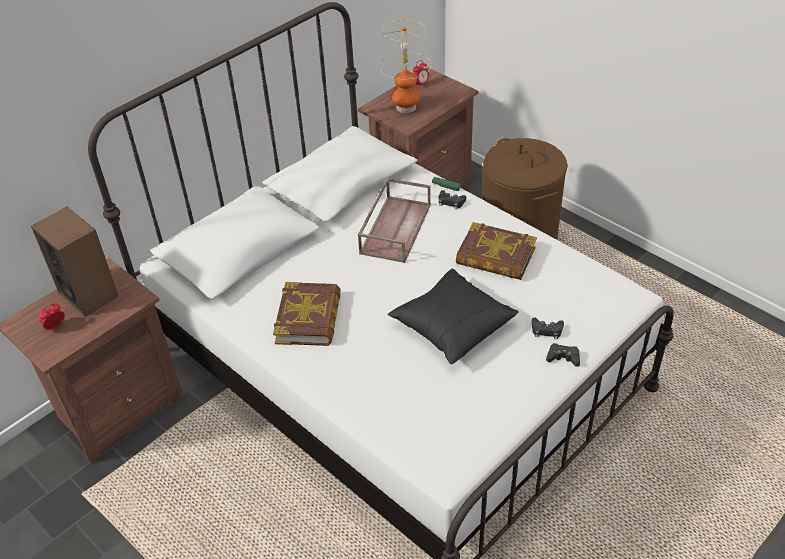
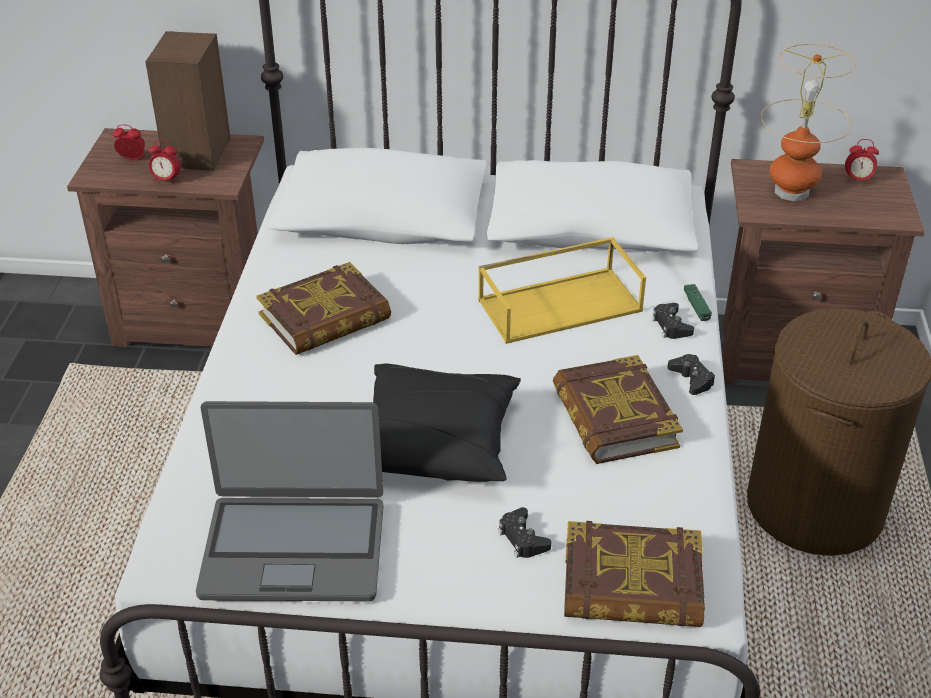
camera: 50 degrees right, 5 degrees down
brown tray [358,178,431,263] -> yellow tray [478,237,646,344]
black game controller [546,343,580,367] -> black game controller moved to [667,354,715,395]
none -> alarm clock [149,139,180,184]
none -> laptop [196,401,383,601]
none -> book [564,521,705,627]

